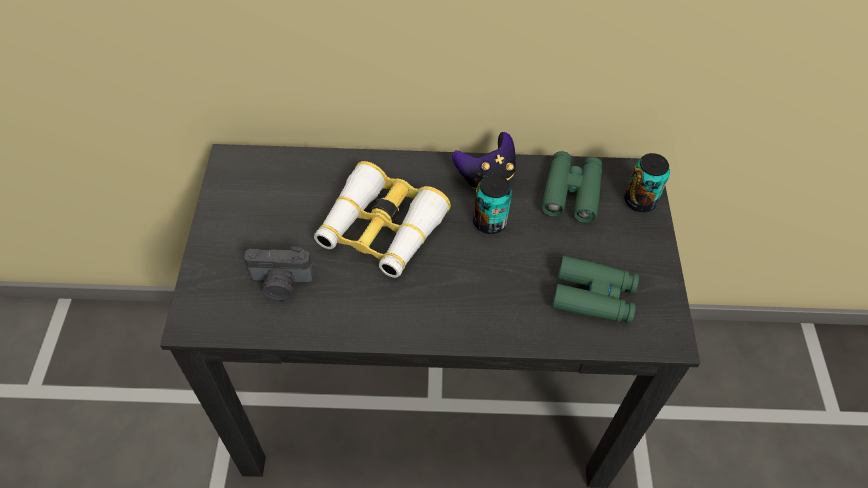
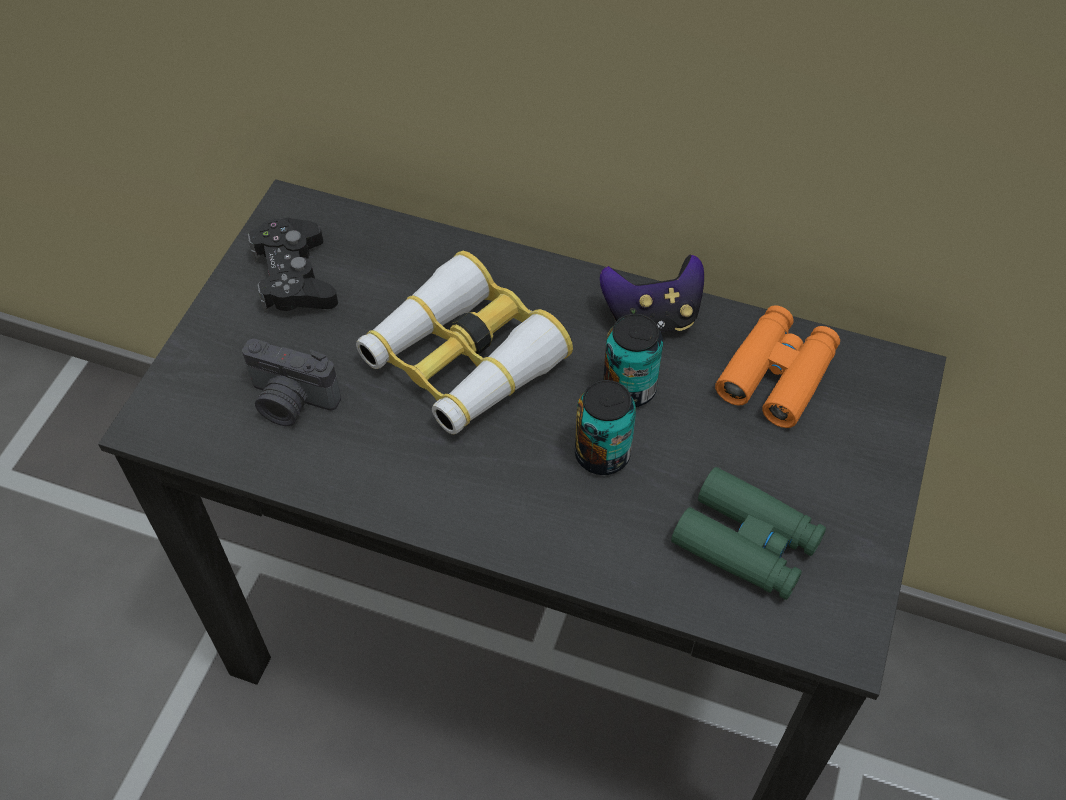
camera: 20 degrees right, 0 degrees up
green binoculars [541,151,602,223] -> orange binoculars [715,305,840,428]
can [624,153,670,212] -> can moved to [575,380,636,475]
none -> black game controller [248,217,338,313]

